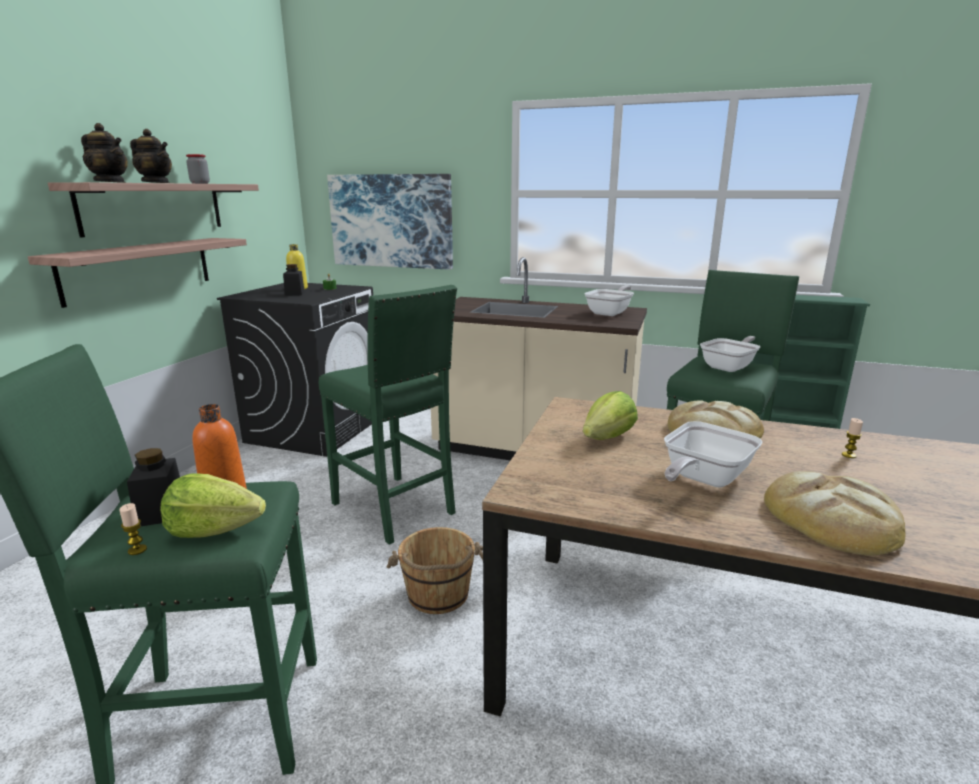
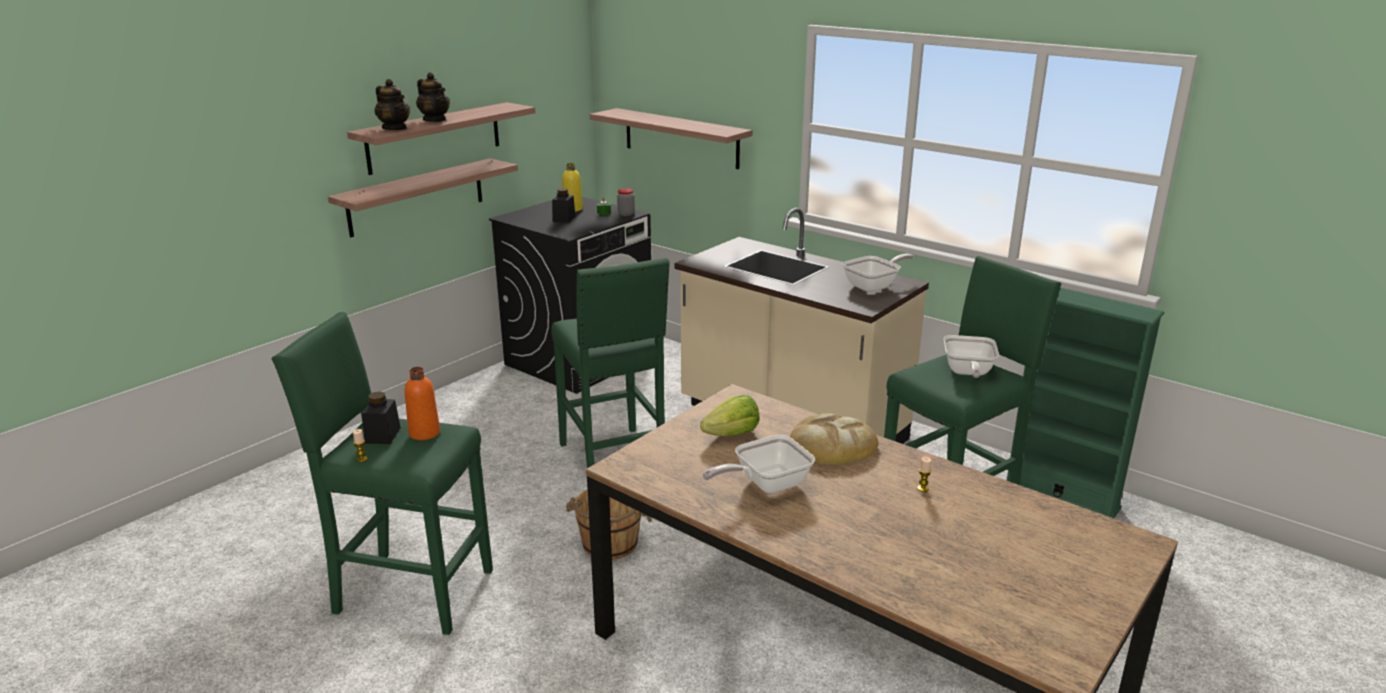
camera: 20 degrees right, 5 degrees up
lettuce [160,474,266,538] -> none
jar [186,154,210,184] -> jar moved to [617,188,635,216]
picture [327,174,453,270] -> shelf [590,108,753,169]
frying pan [700,336,760,372] -> frying pan turned 120 degrees clockwise [944,335,999,378]
bread [764,471,905,556] -> none

